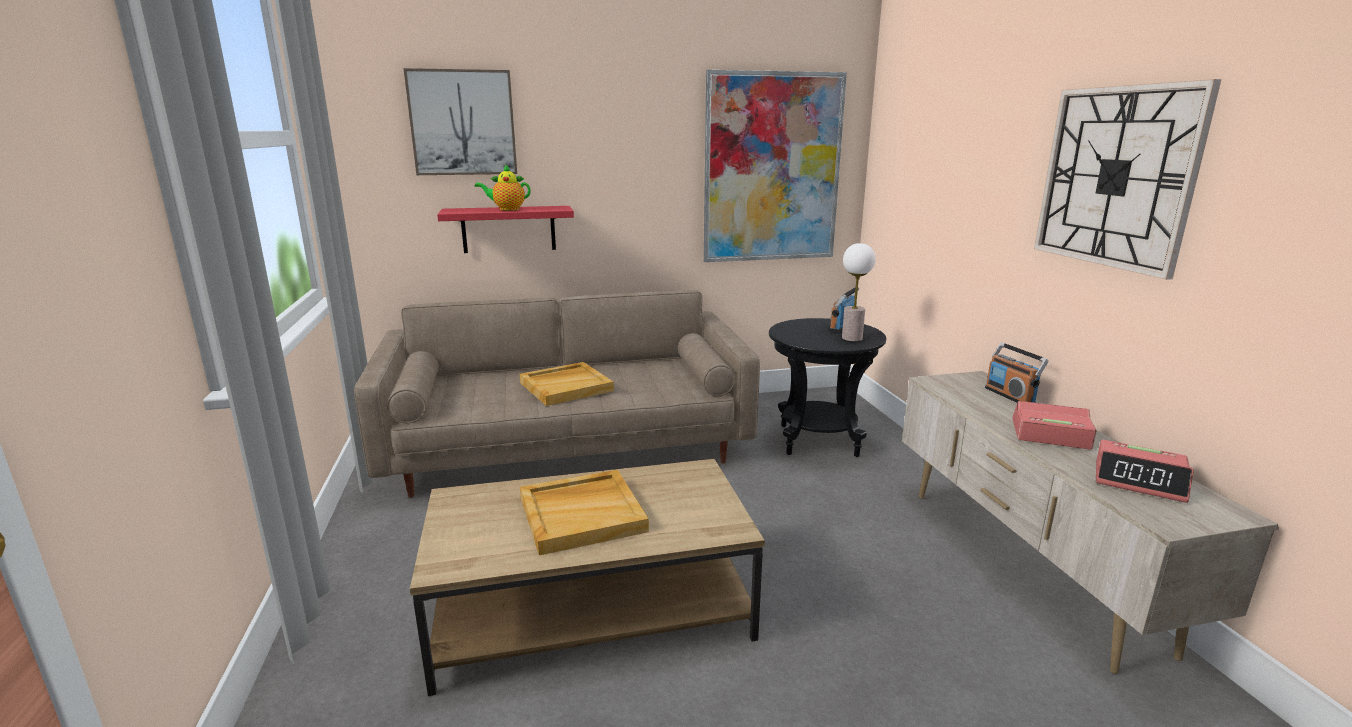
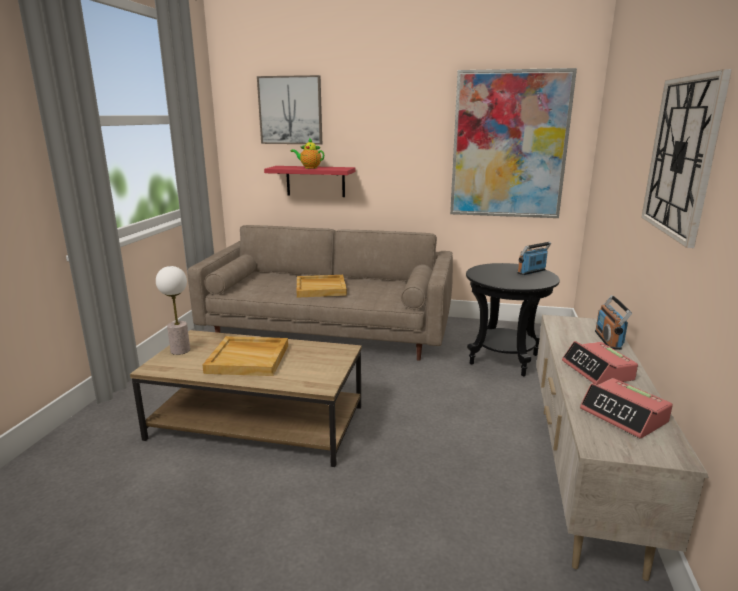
camera: 25 degrees right, 0 degrees up
table lamp [842,243,876,341] -> table lamp moved to [156,266,190,355]
alarm clock [1013,401,1097,450] -> alarm clock turned 150 degrees counterclockwise [562,341,638,385]

